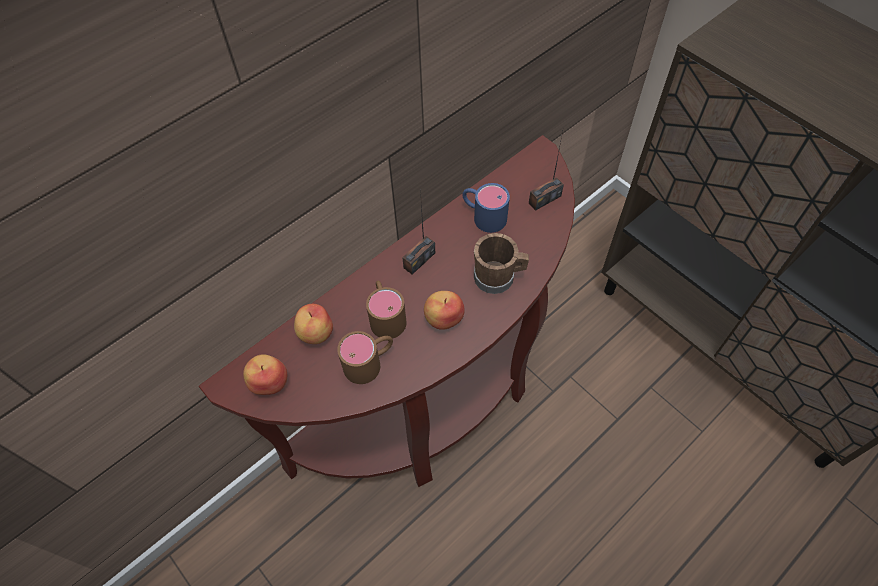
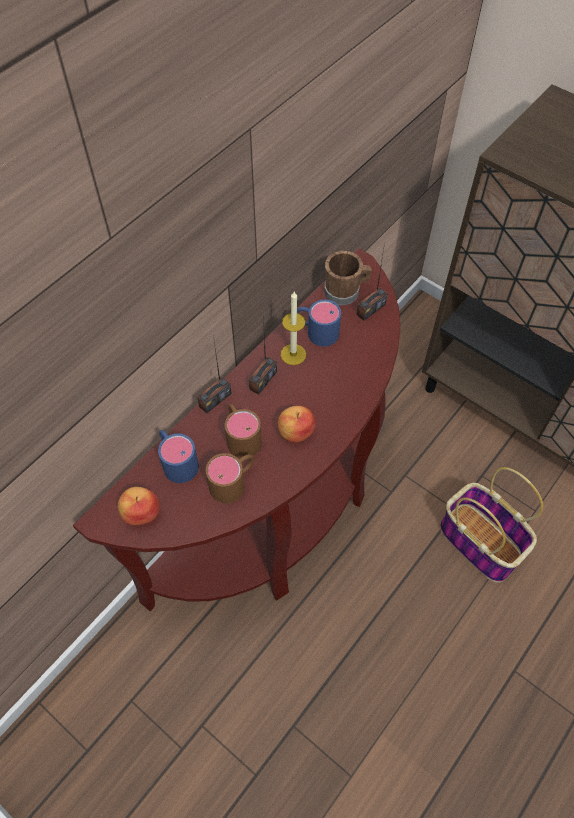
camera: 10 degrees left, 0 degrees up
apple [294,304,333,344] -> blue mug [158,430,199,483]
brown mug [474,233,529,294] -> brown mug moved to [324,251,372,305]
none -> radio [197,335,232,414]
none -> candle [281,292,306,365]
none -> basket [440,467,543,583]

